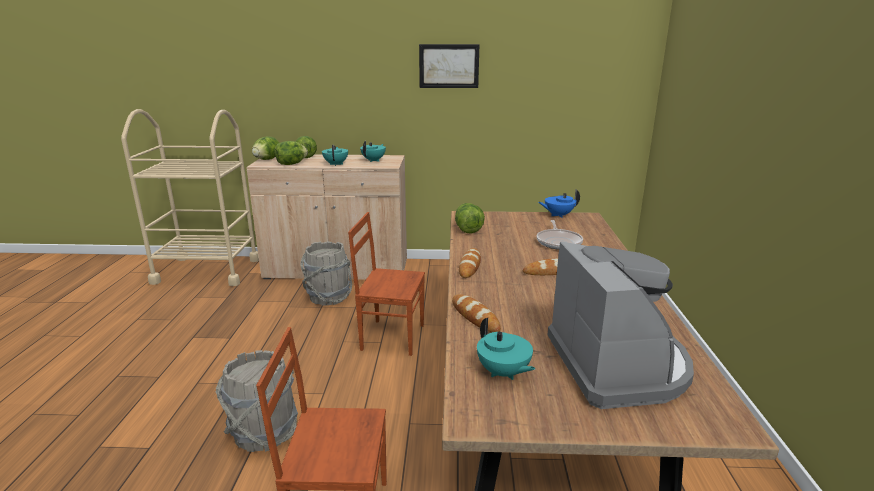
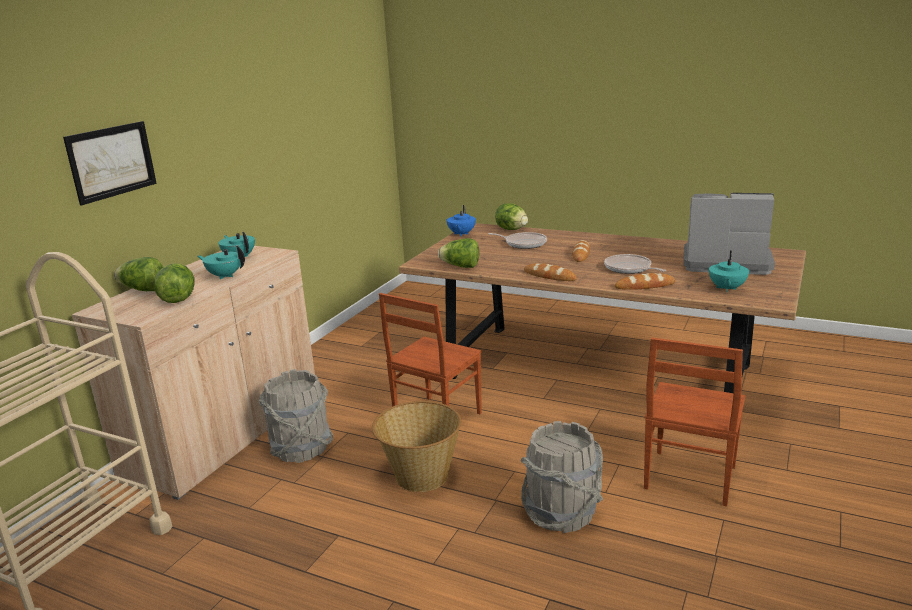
camera: 65 degrees left, 0 degrees up
lettuce [252,136,279,160] -> lettuce moved to [495,203,528,230]
picture [419,44,479,88] -> picture moved to [63,121,157,205]
turquoise teapot [477,318,535,380] -> turquoise teapot turned 120 degrees clockwise [709,251,749,292]
none -> basket [372,401,461,492]
none -> frying pan [604,254,666,274]

